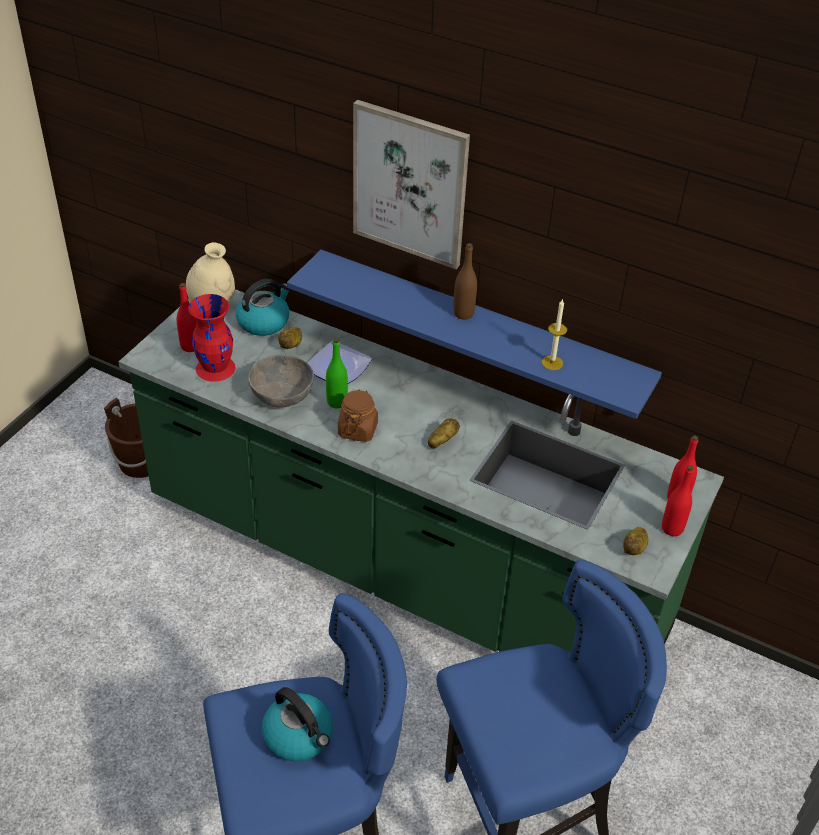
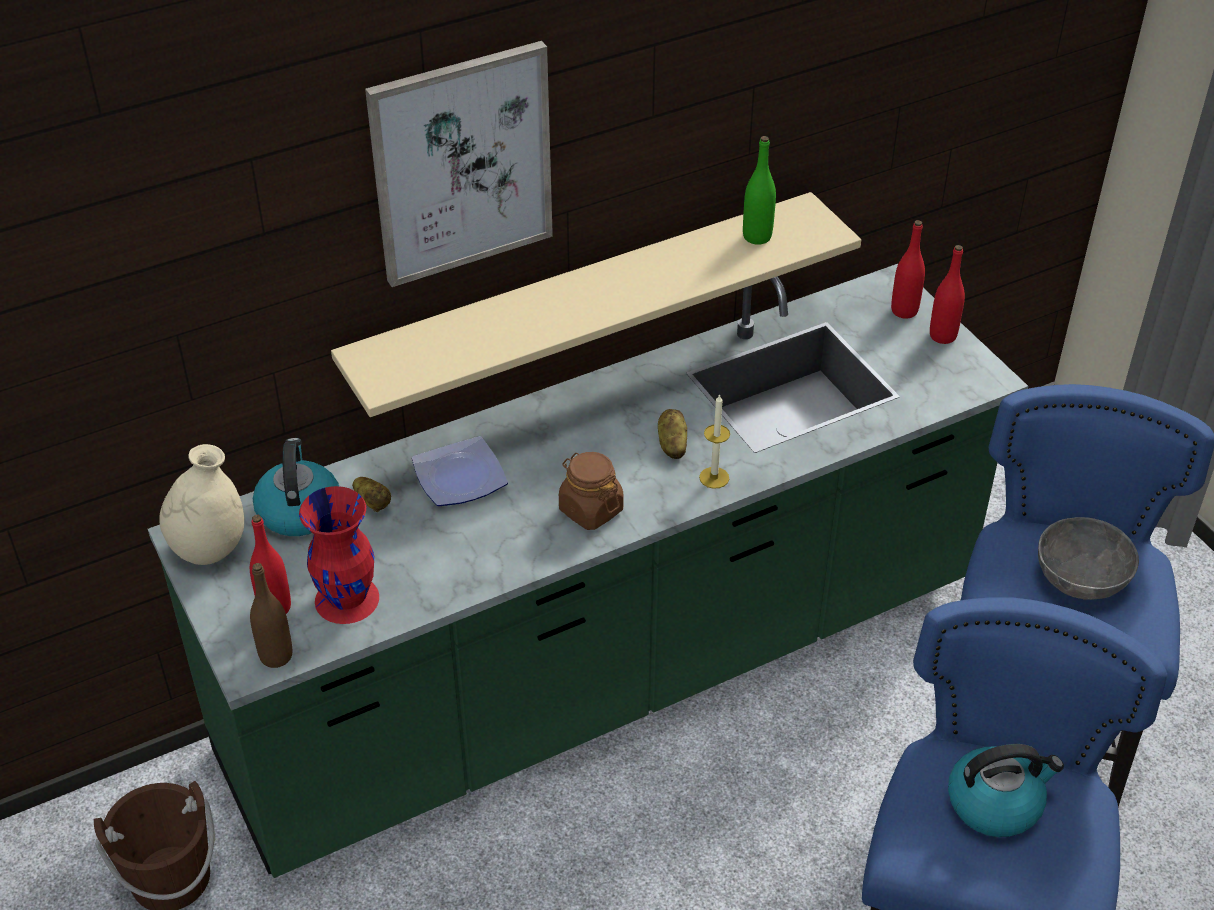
camera: 55 degrees left, 0 degrees up
grey bowl [248,355,314,408] -> grey bowl moved to [1038,517,1139,600]
blue shelf [287,250,662,419] -> beige shelf [331,192,861,417]
green bottle [326,338,348,408] -> green bottle moved to [743,136,776,245]
brown bottle [453,243,477,320] -> brown bottle moved to [250,563,292,668]
candle [542,298,567,370] -> candle moved to [699,394,730,489]
potato [623,527,648,555] -> none

